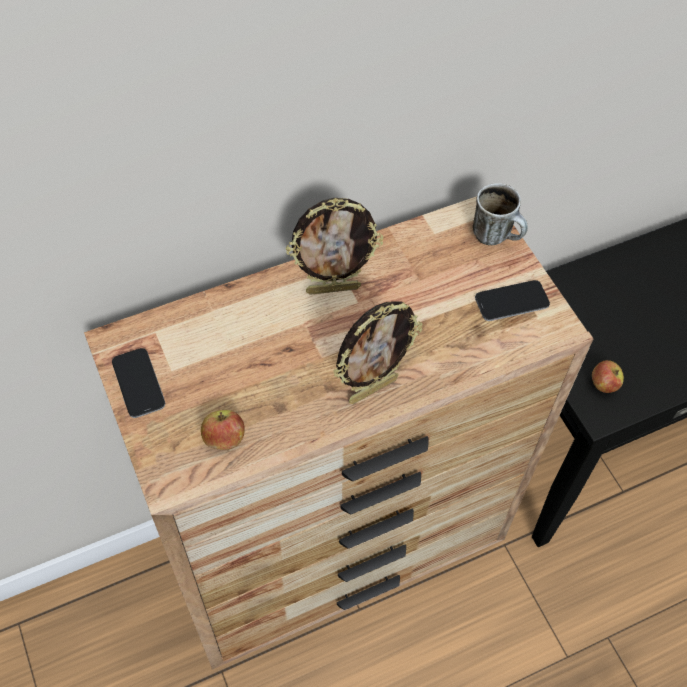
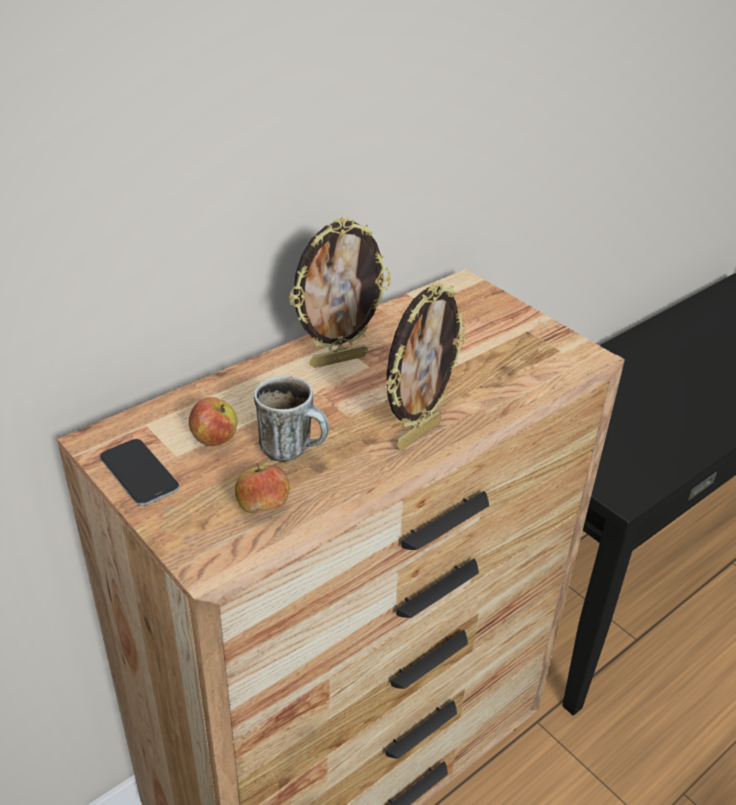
camera: 15 degrees left, 20 degrees down
mug [473,183,528,245] -> mug moved to [254,376,329,461]
phone [475,280,550,321] -> none
apple [592,360,624,393] -> apple moved to [189,397,237,446]

